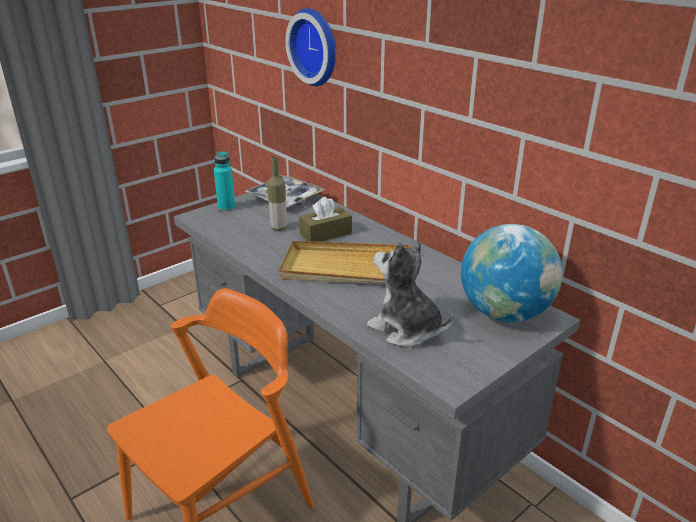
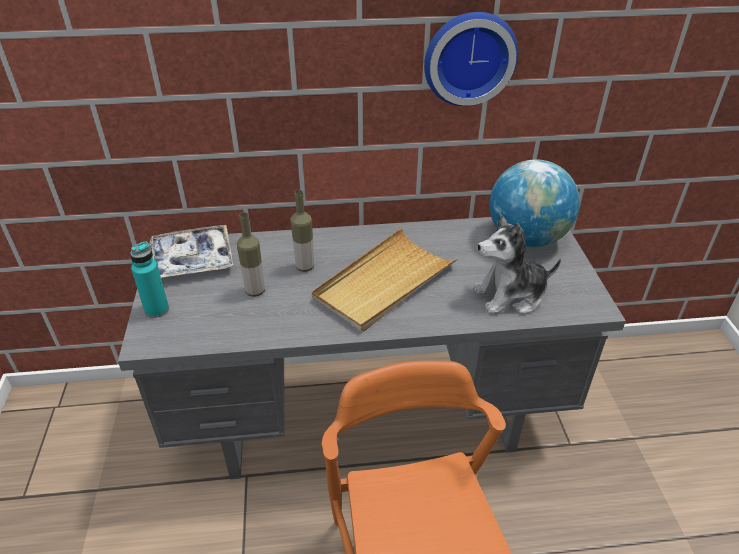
camera: 55 degrees left, 10 degrees up
wall clock [285,8,336,86] -> wall clock moved to [424,12,518,106]
brown tissue box [299,196,352,242] -> bottle [290,190,314,272]

